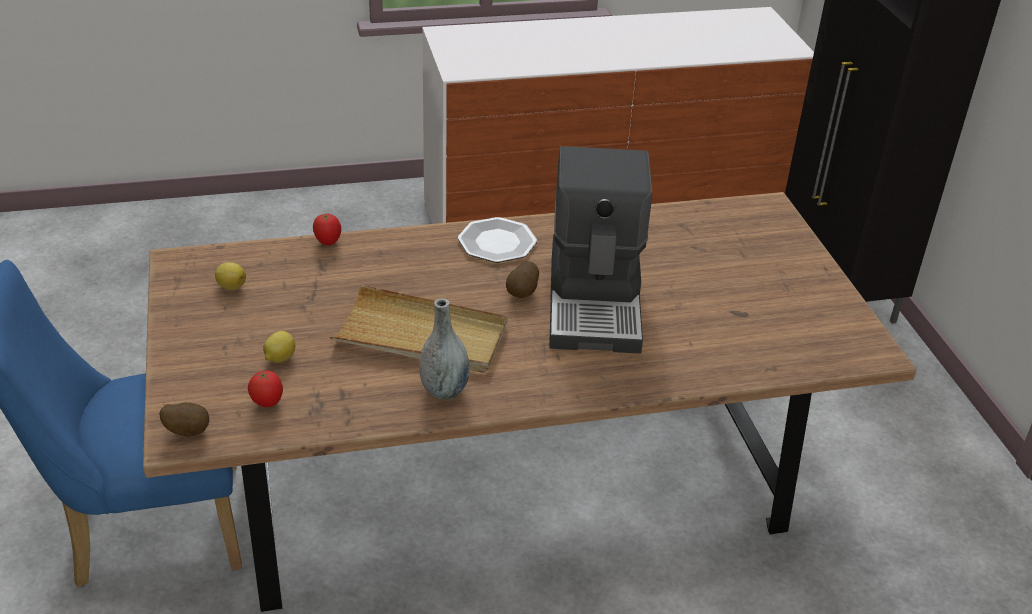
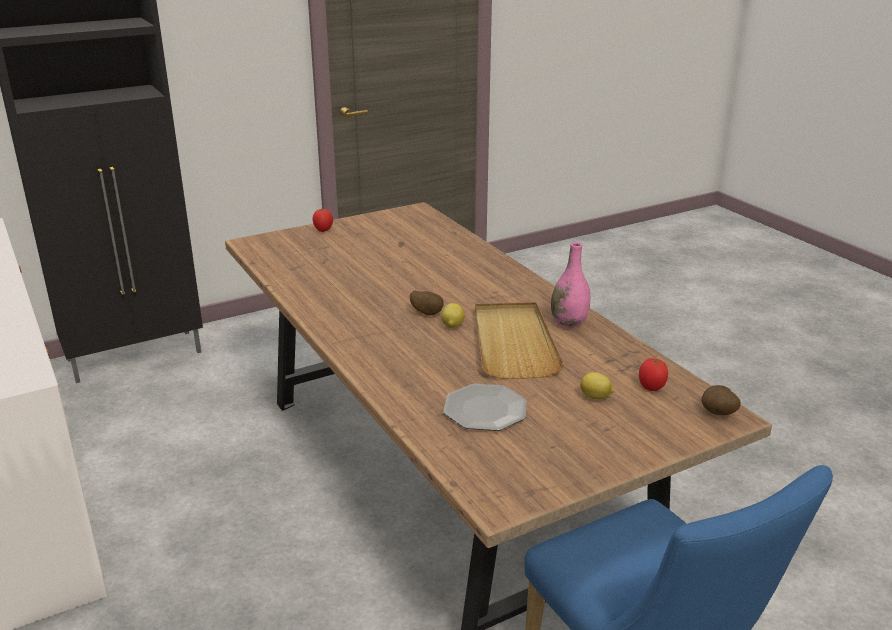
camera: 105 degrees left, 10 degrees down
lemon [215,262,246,290] -> lemon moved to [441,303,465,328]
tomato [313,213,341,245] -> tomato moved to [313,209,333,232]
grey vase [419,298,470,399] -> pink vase [551,242,591,328]
plate [458,217,537,263] -> plate moved to [443,384,527,431]
coffee machine [549,146,652,354] -> none

